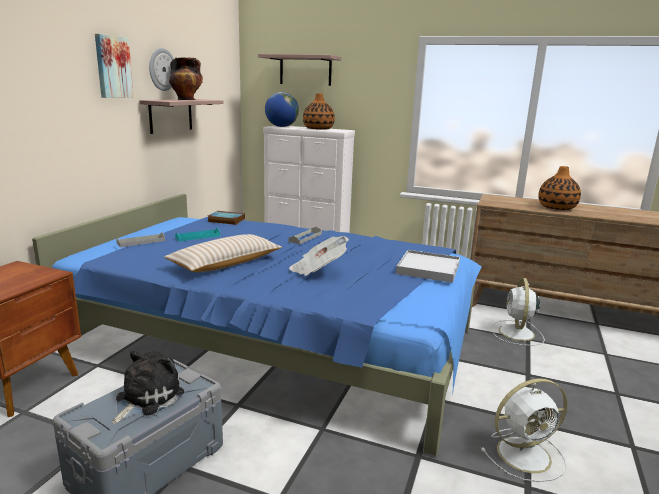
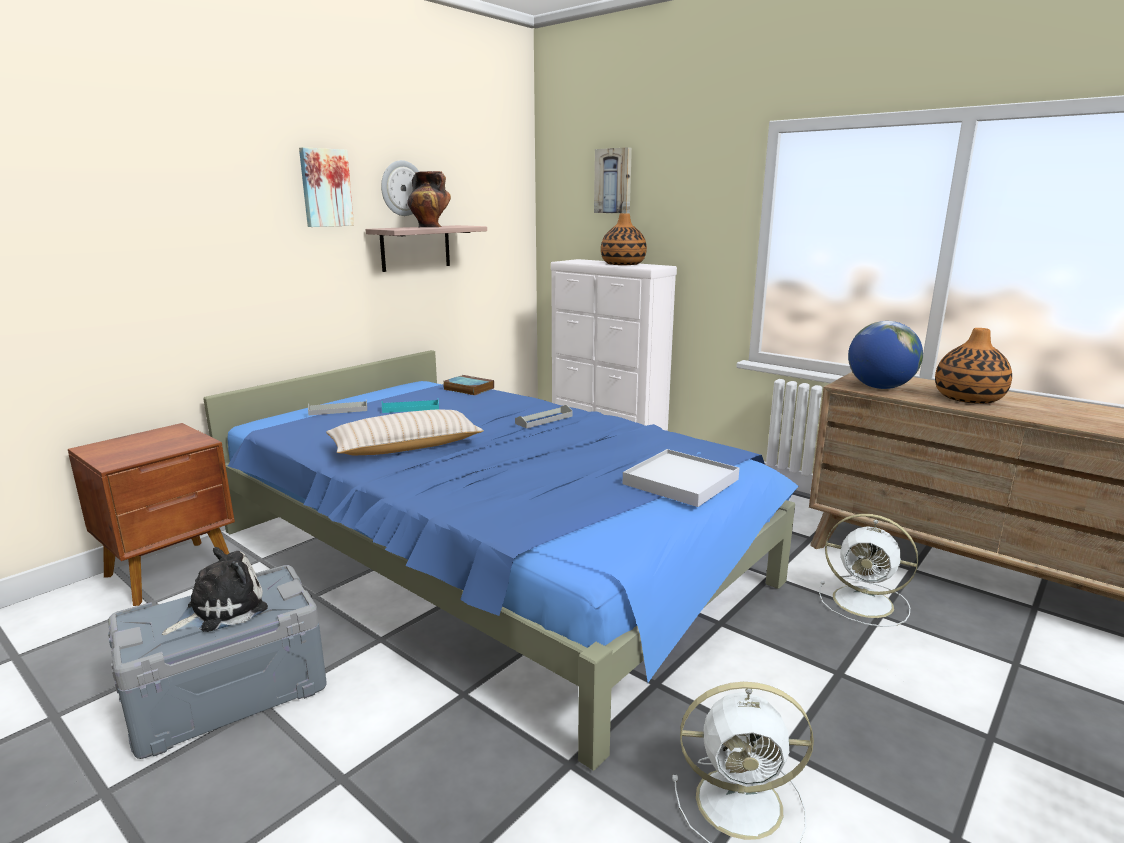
camera: 20 degrees right, 0 degrees up
shelf [258,54,342,86] -> picture [594,147,632,213]
globe [265,92,299,127] -> globe moved to [848,321,923,389]
newspaper [289,236,349,276] -> none
white fan [491,278,545,346] -> white fan turned 90 degrees counterclockwise [819,514,918,627]

